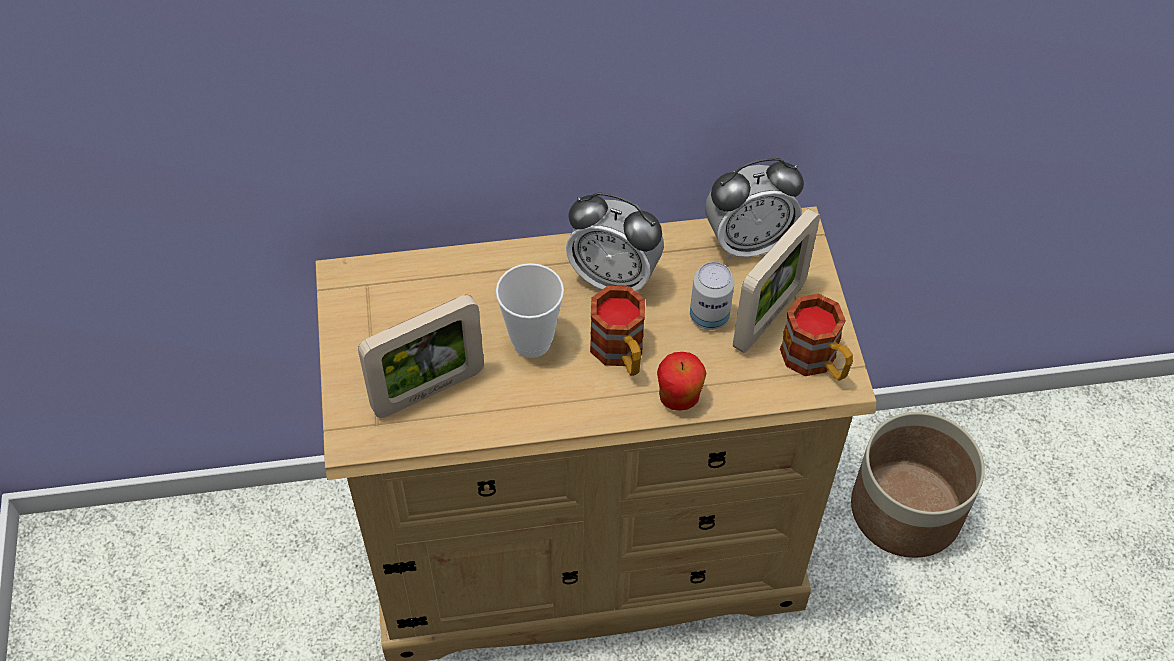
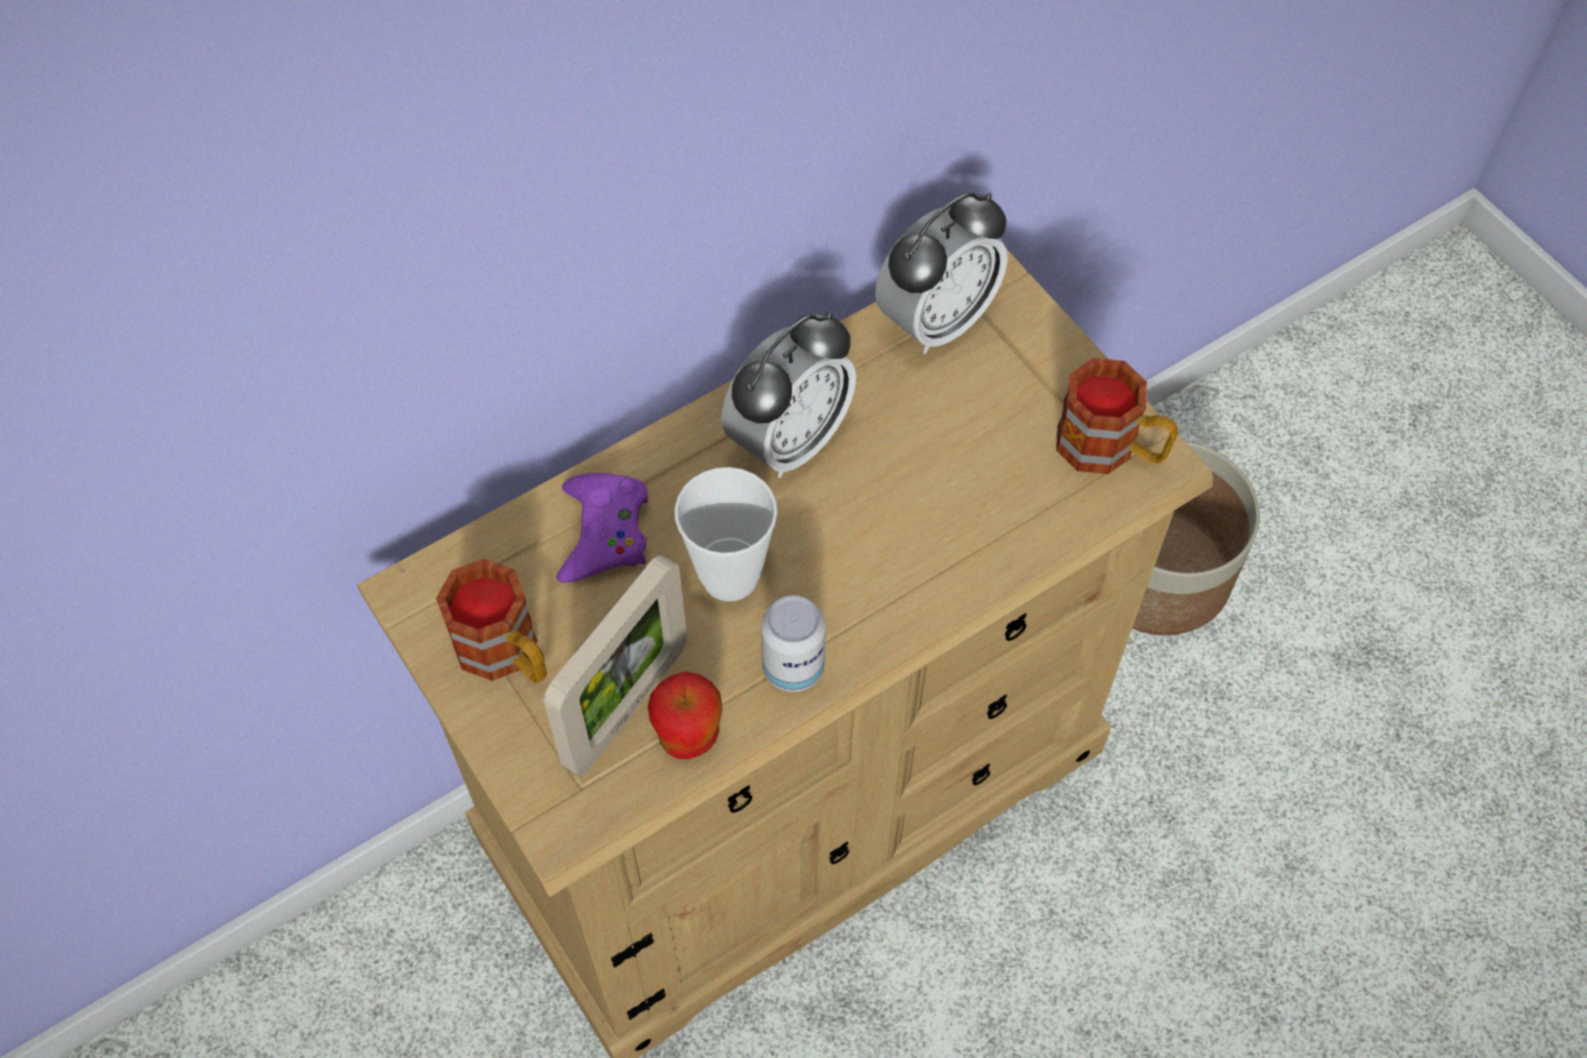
camera: 25 degrees left, 5 degrees up
alarm clock [566,192,664,291] -> alarm clock turned 45 degrees counterclockwise [722,311,856,478]
mug [590,286,645,376] -> mug moved to [436,559,547,683]
apple [657,352,706,410] -> apple moved to [648,671,722,759]
can [690,262,735,330] -> can moved to [761,595,826,692]
picture frame [733,209,820,353] -> none
none -> purple game controller [557,473,648,583]

